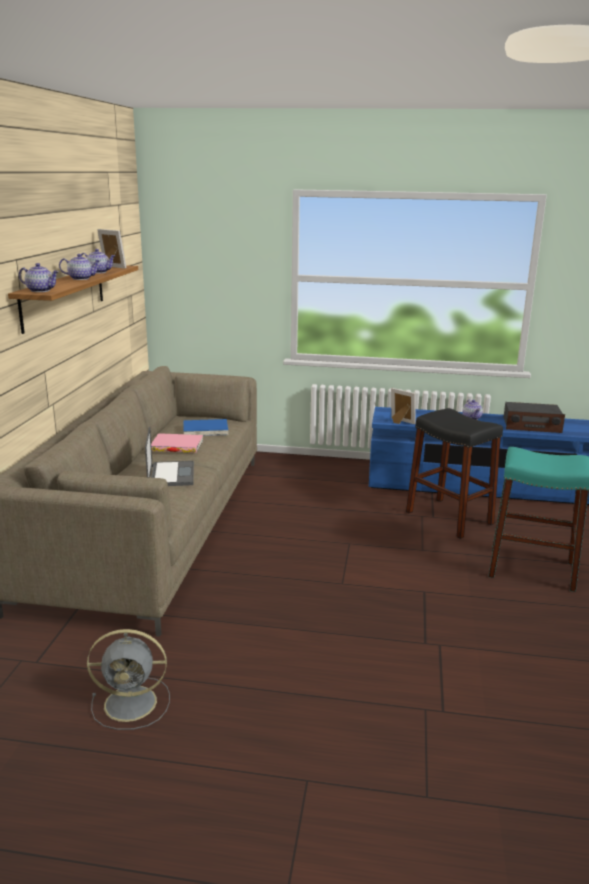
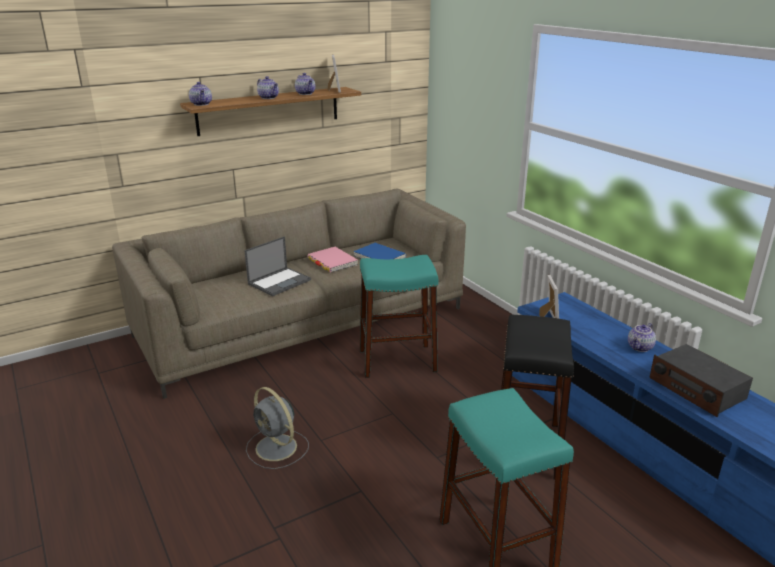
camera: 50 degrees right, 5 degrees up
grey fan [87,629,170,730] -> grey fan moved to [246,387,309,469]
none -> turquoise stool [359,255,438,378]

